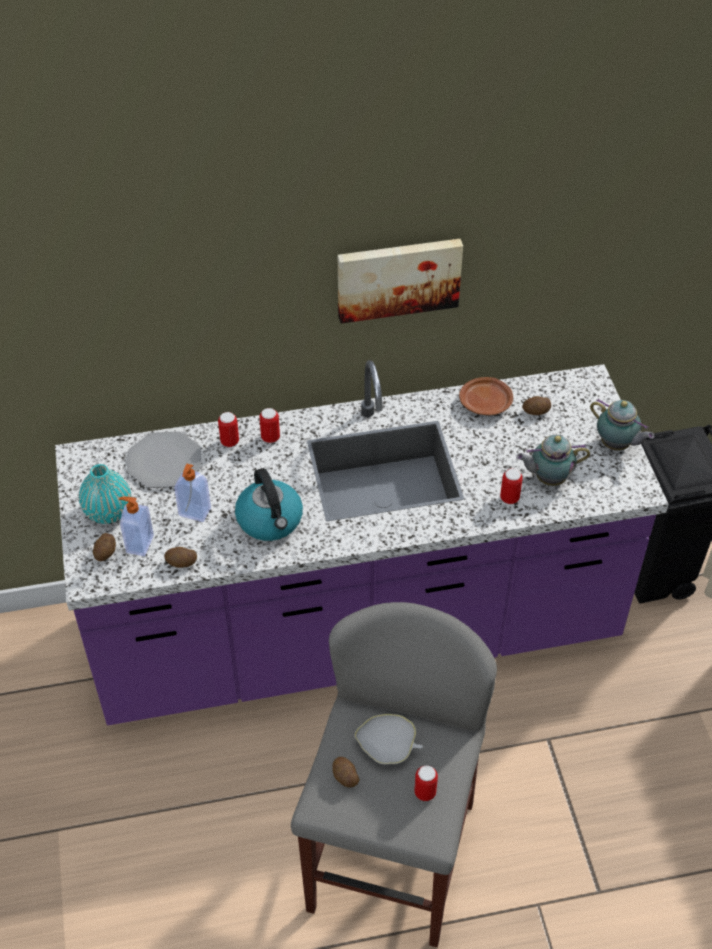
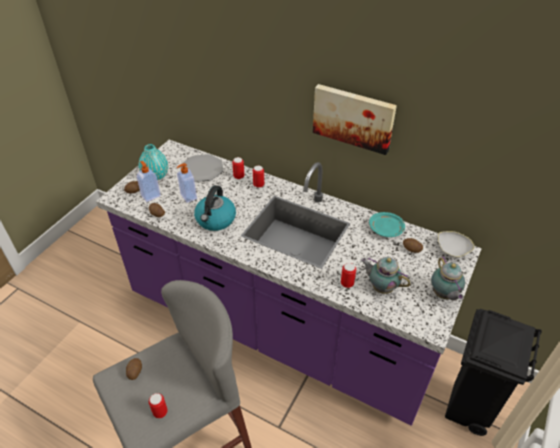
camera: 40 degrees right, 5 degrees down
white bowl [354,714,423,764] -> white bowl moved to [438,231,475,258]
brown plate [459,377,513,415] -> turquoise plate [369,212,405,237]

